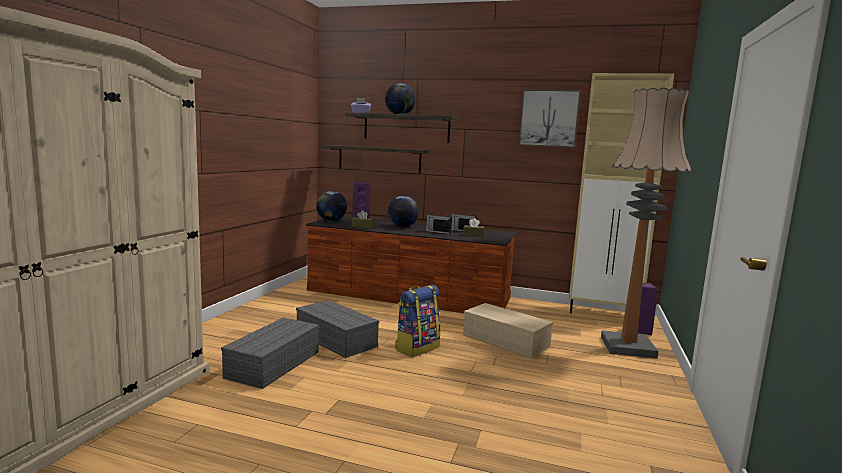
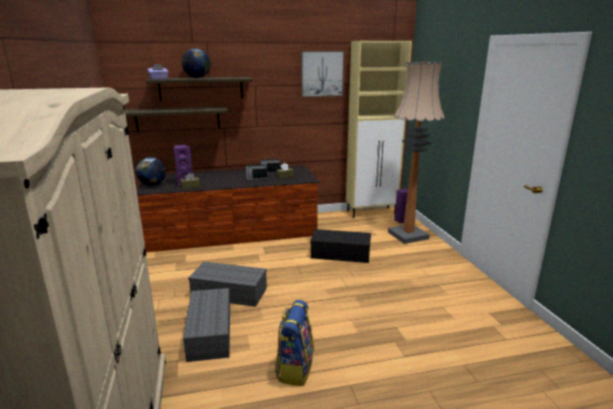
camera: 30 degrees left, 10 degrees up
globe [388,196,419,227] -> none
backpack [395,285,440,357] -> backpack moved to [275,300,314,386]
beige storage box [463,303,553,359] -> black storage box [310,229,371,263]

